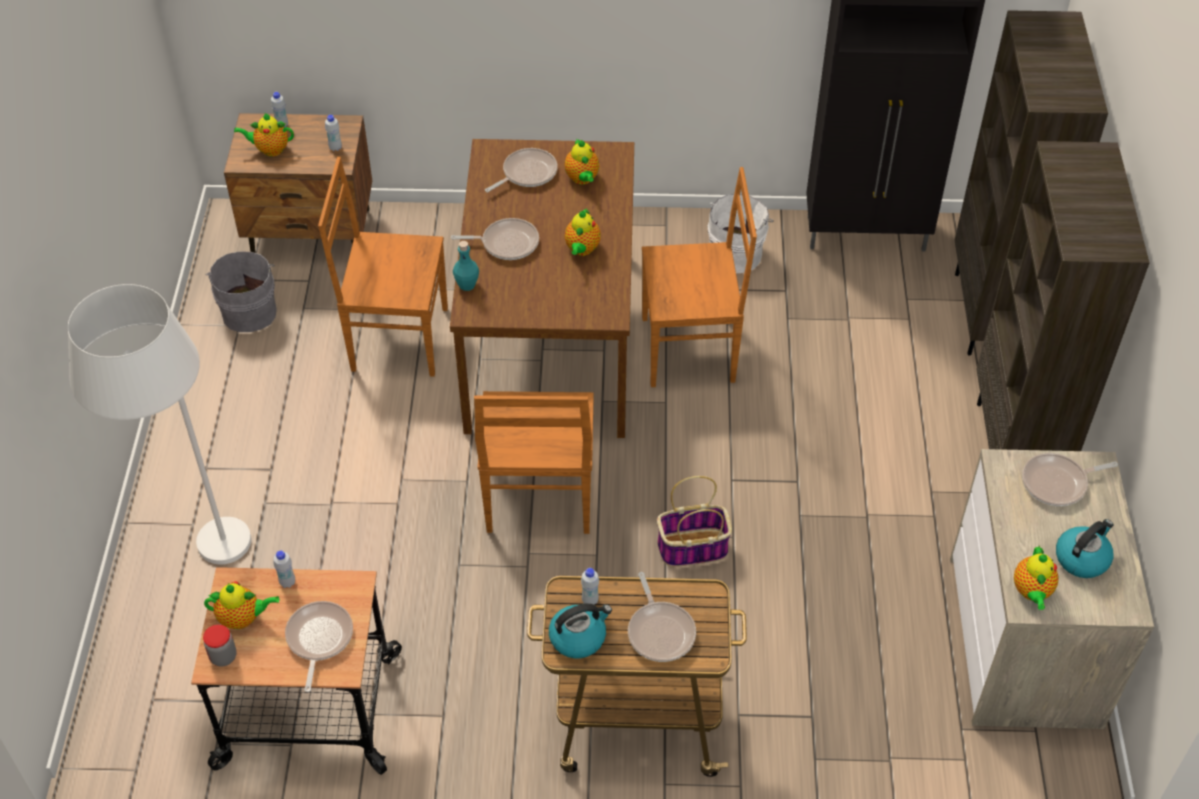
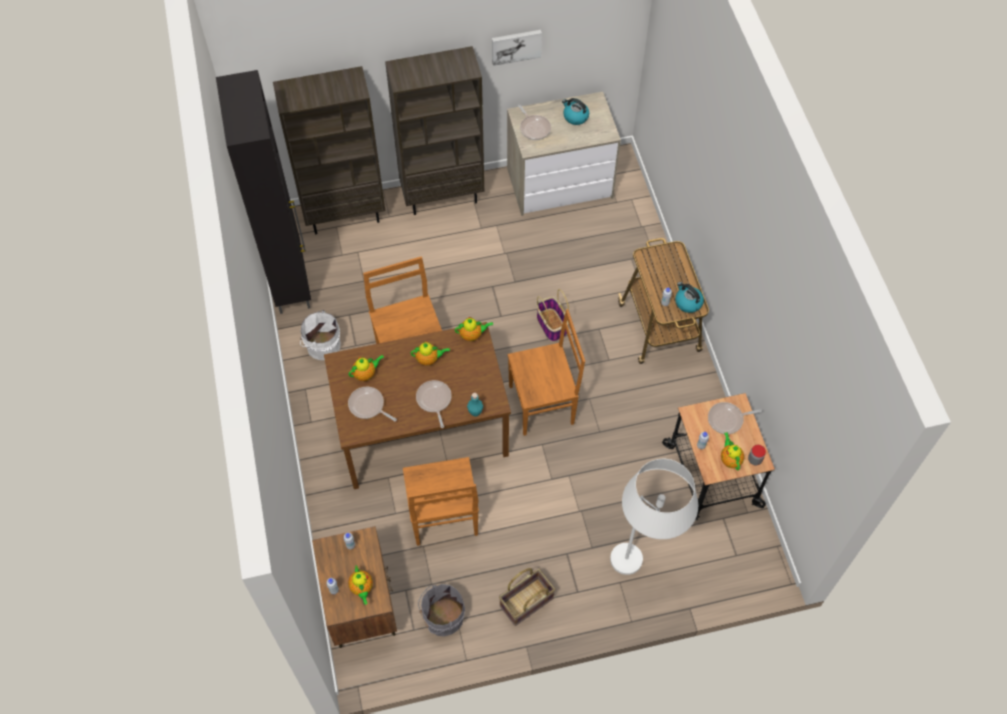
camera: 105 degrees left, 10 degrees up
frying pan [628,572,696,662] -> none
teapot [1014,545,1059,610] -> teapot moved to [455,317,493,341]
none -> picture [492,30,542,66]
none -> basket [499,568,555,626]

